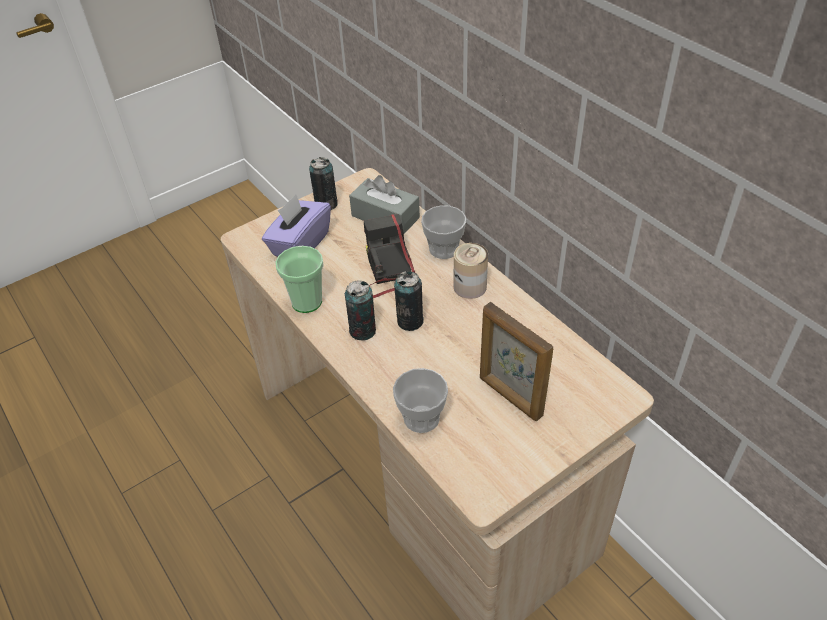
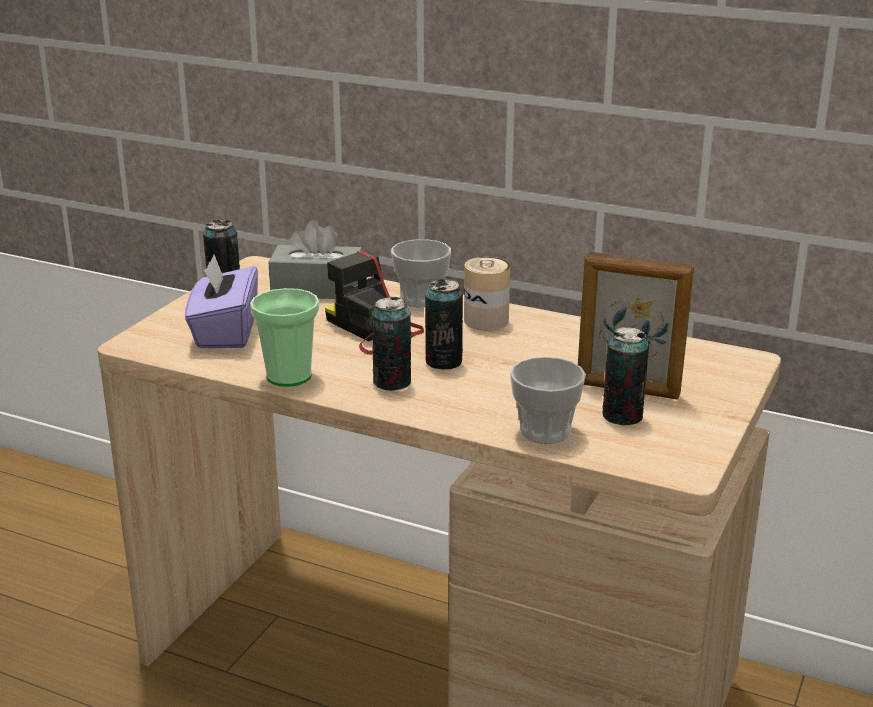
camera: 30 degrees left, 20 degrees down
none -> can [603,327,649,425]

